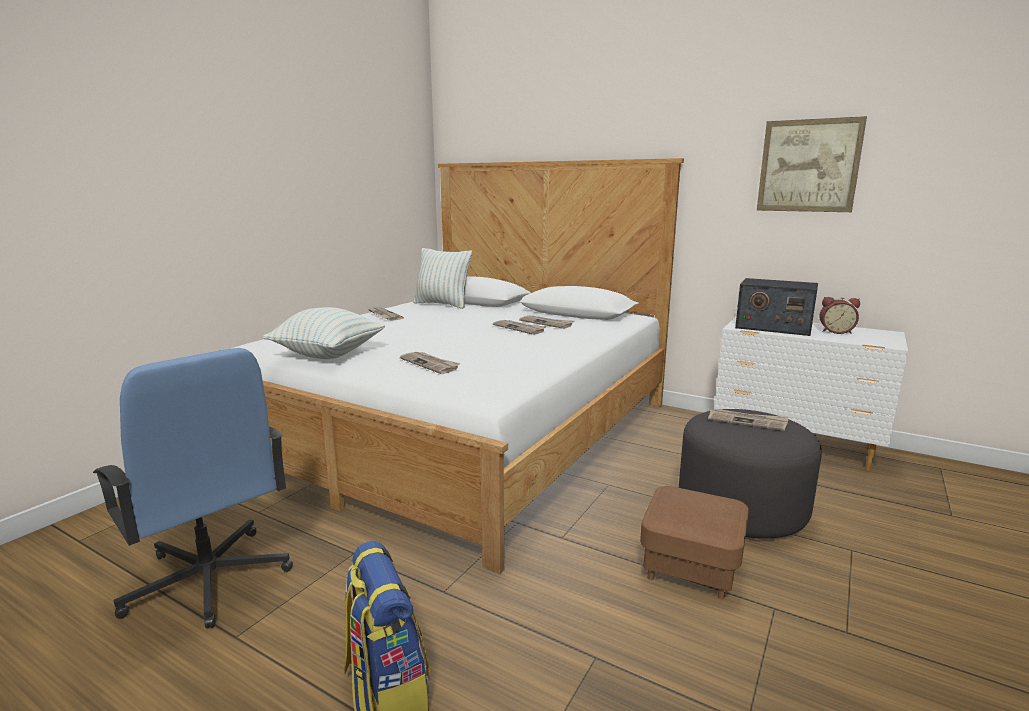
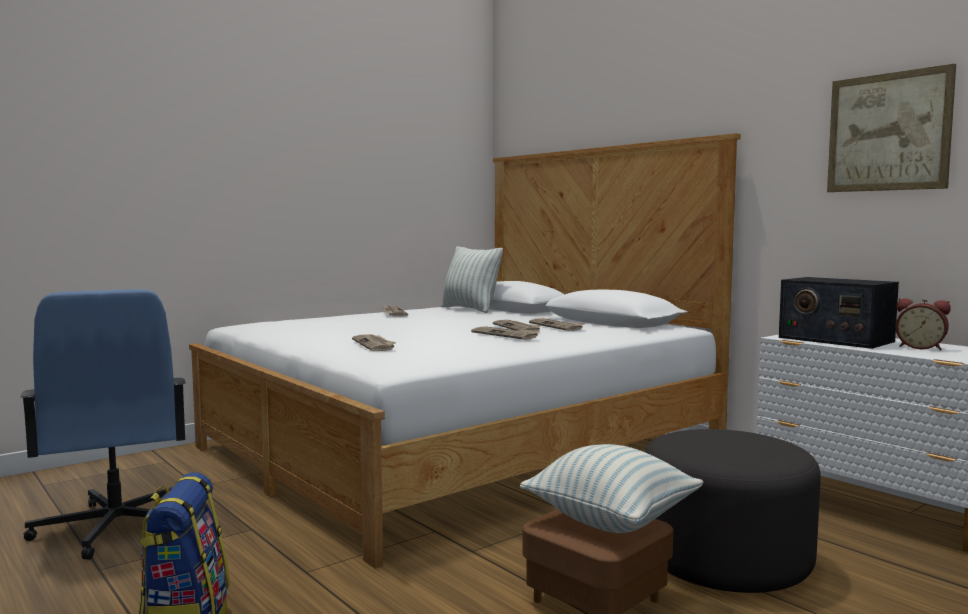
camera: 20 degrees right, 10 degrees down
pillow [263,307,385,359] -> pillow moved to [520,444,704,533]
newspaper [708,409,789,431] -> newspaper moved to [471,326,540,340]

